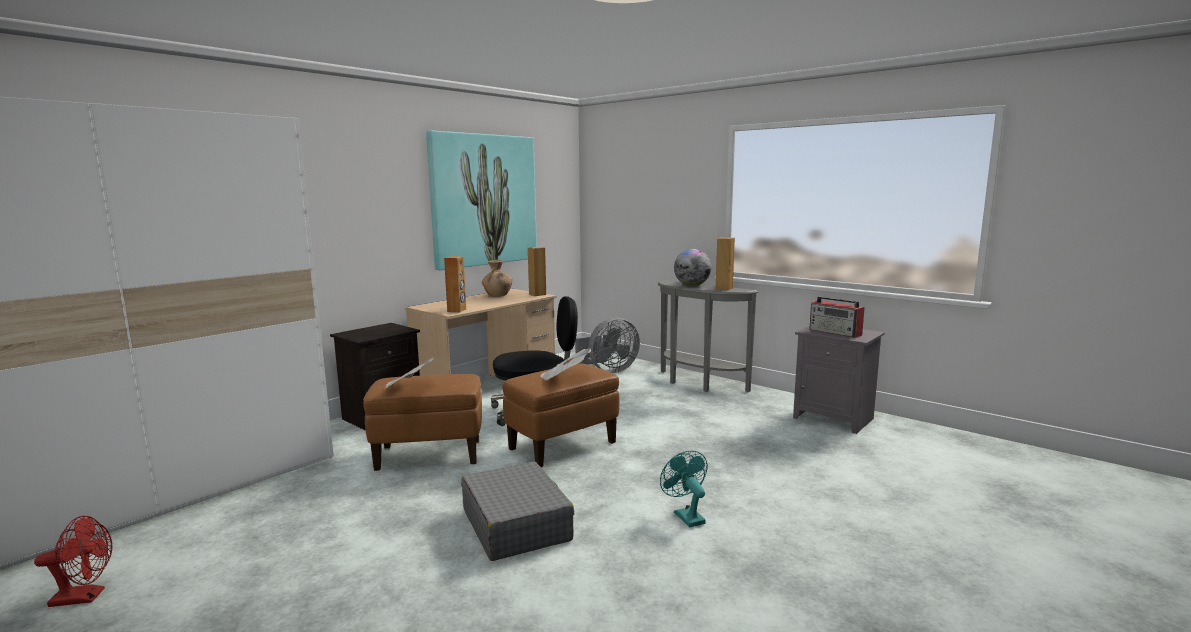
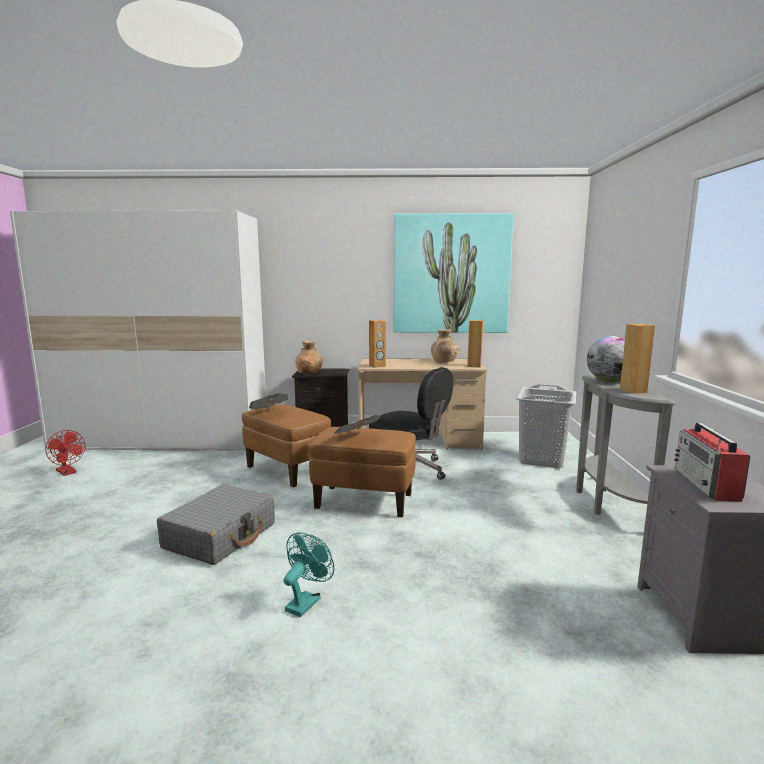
camera: 50 degrees right, 0 degrees up
grey fan [575,318,640,373] -> grey laundry basket [515,384,576,468]
none -> brown vase [295,341,323,374]

